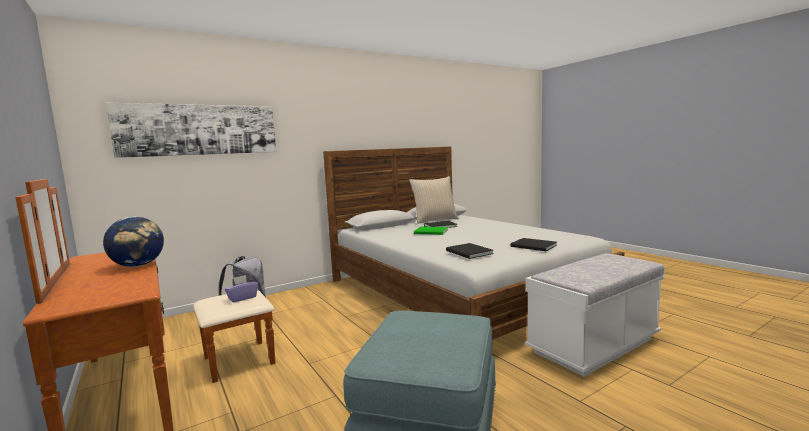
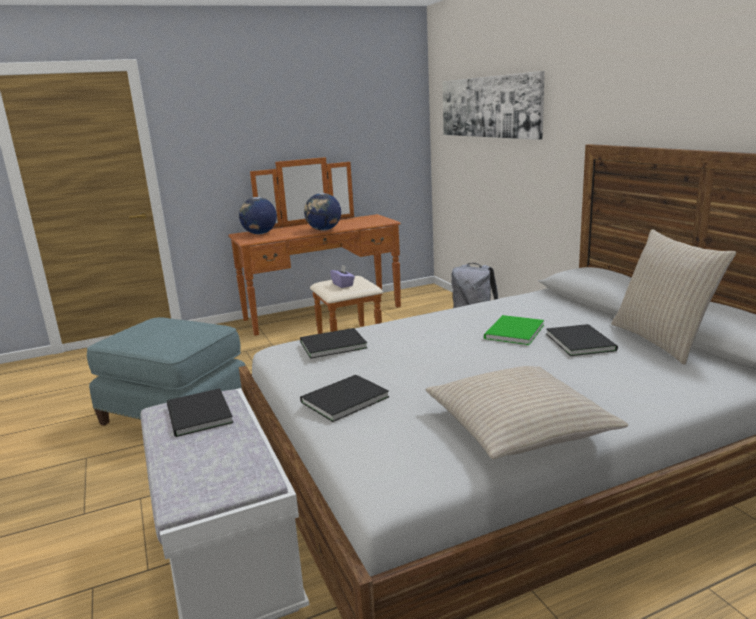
camera: 100 degrees right, 10 degrees up
none -> black book [167,388,233,437]
none -> globe [239,197,277,234]
none -> beige pillow [426,366,628,459]

